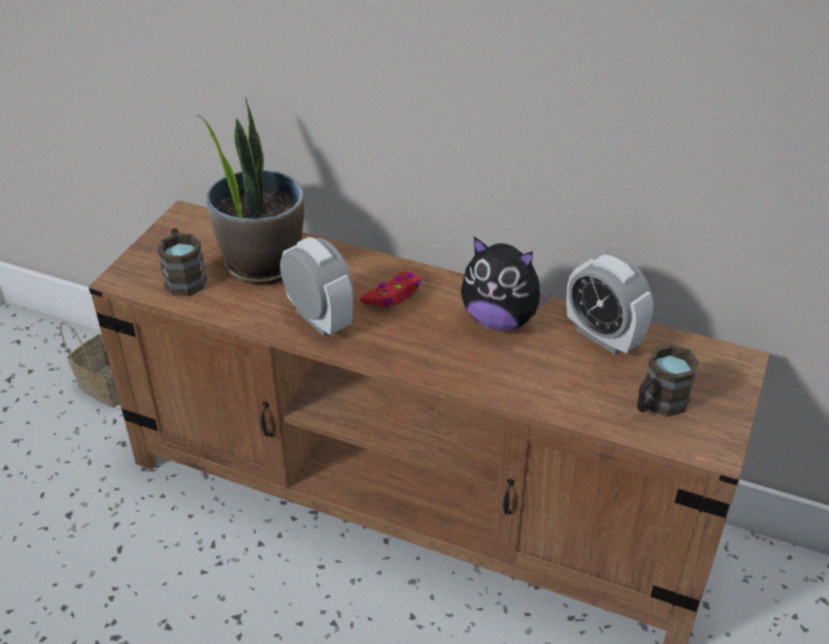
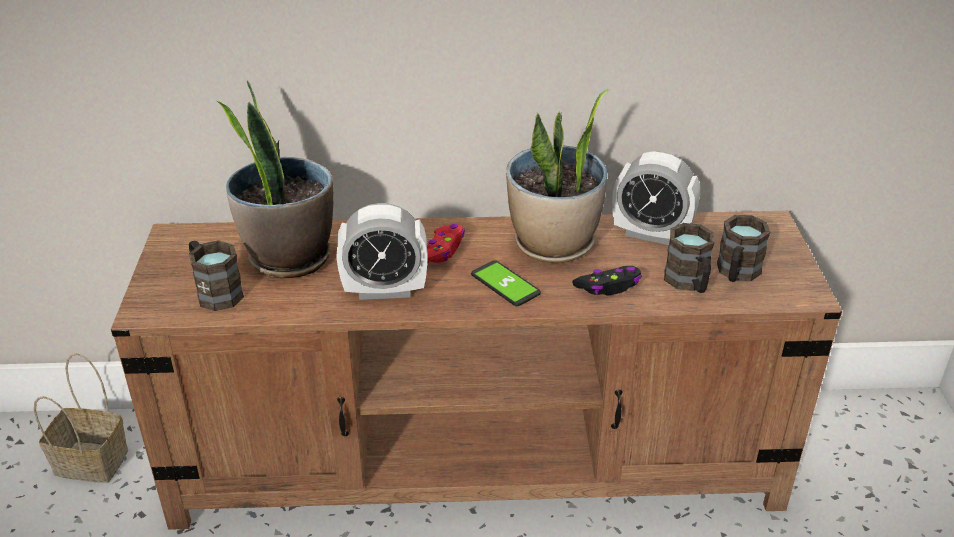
camera: 25 degrees left, 5 degrees down
alarm clock [280,237,354,336] -> alarm clock turned 150 degrees clockwise [336,203,427,300]
plush toy [461,237,553,331] -> potted plant [506,90,608,263]
none -> phone [471,260,541,306]
none -> black game controller [572,266,642,296]
none -> brown mug [664,223,714,293]

